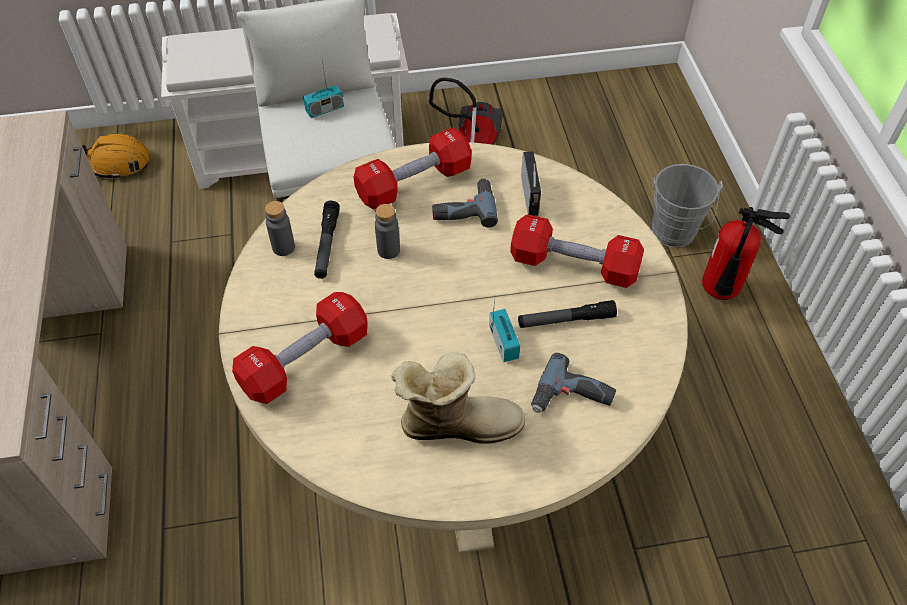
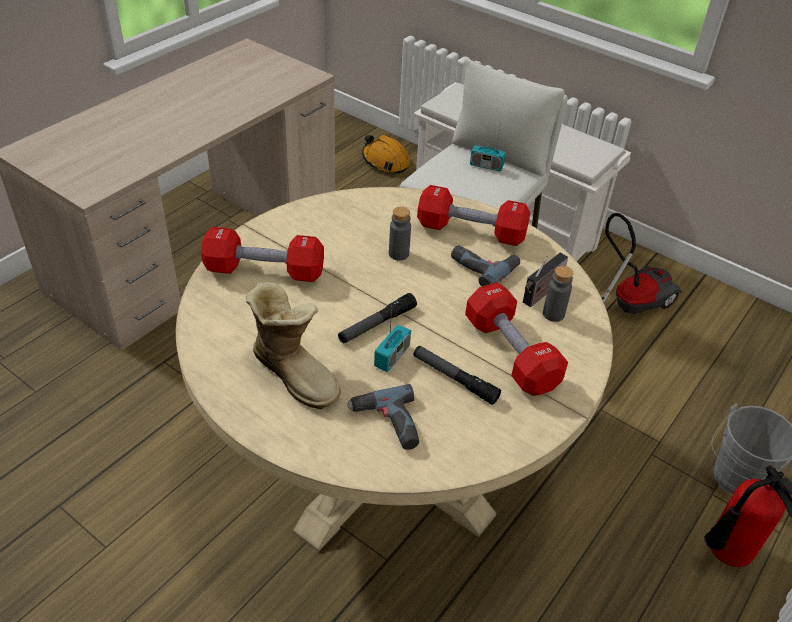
camera: 45 degrees right, 10 degrees down
grey bottle [265,201,295,256] -> grey bottle moved to [543,266,573,322]
flashlight [314,201,340,279] -> flashlight moved to [338,293,417,343]

